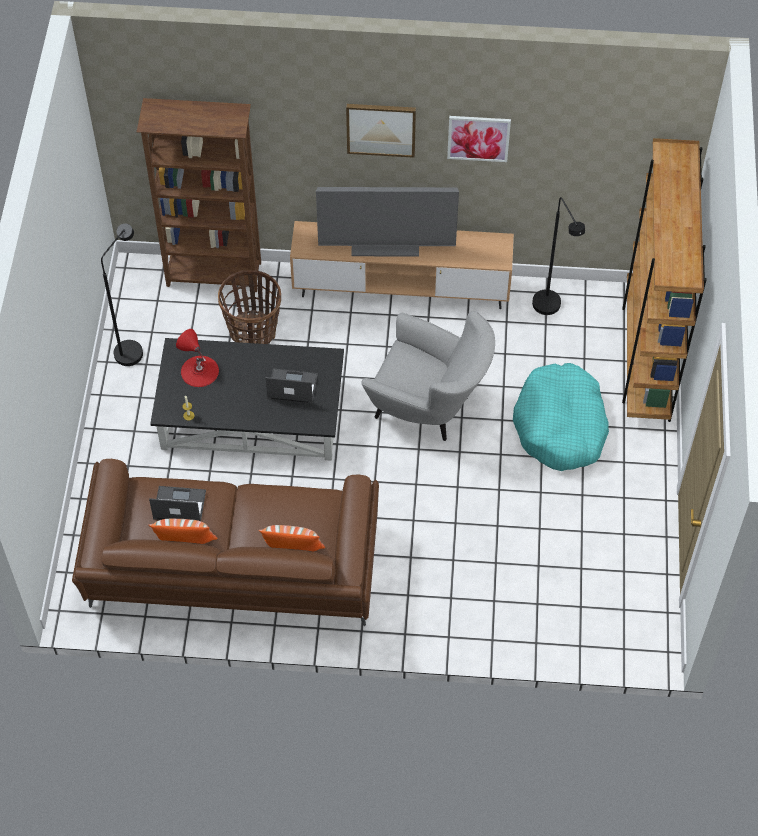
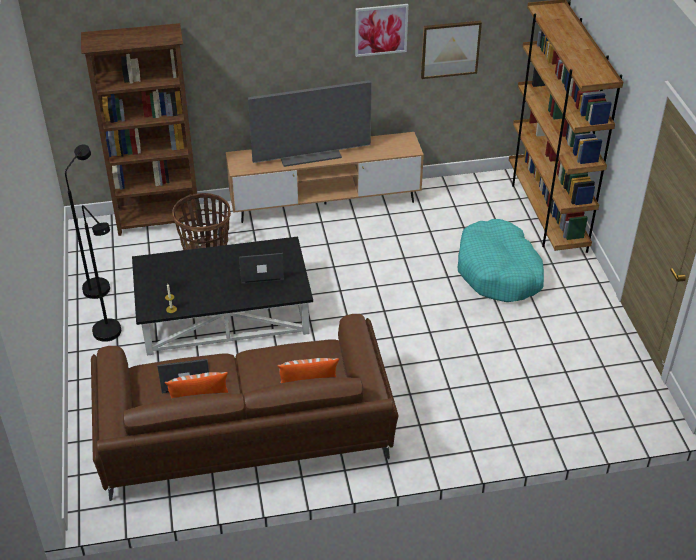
camera: 15 degrees left, 15 degrees down
red table lamp [176,329,219,387] -> none
picture [346,104,416,158] -> picture moved to [421,21,482,79]
grey armchair [361,311,495,441] -> none
black floor lamp [532,197,585,315] -> black floor lamp moved to [82,205,121,342]

